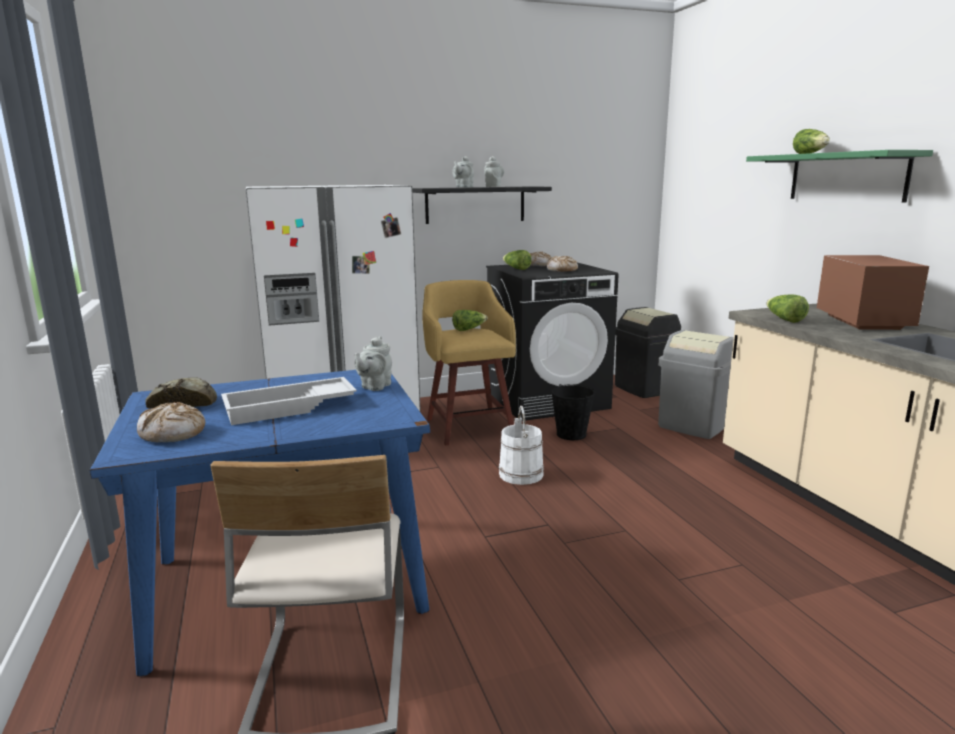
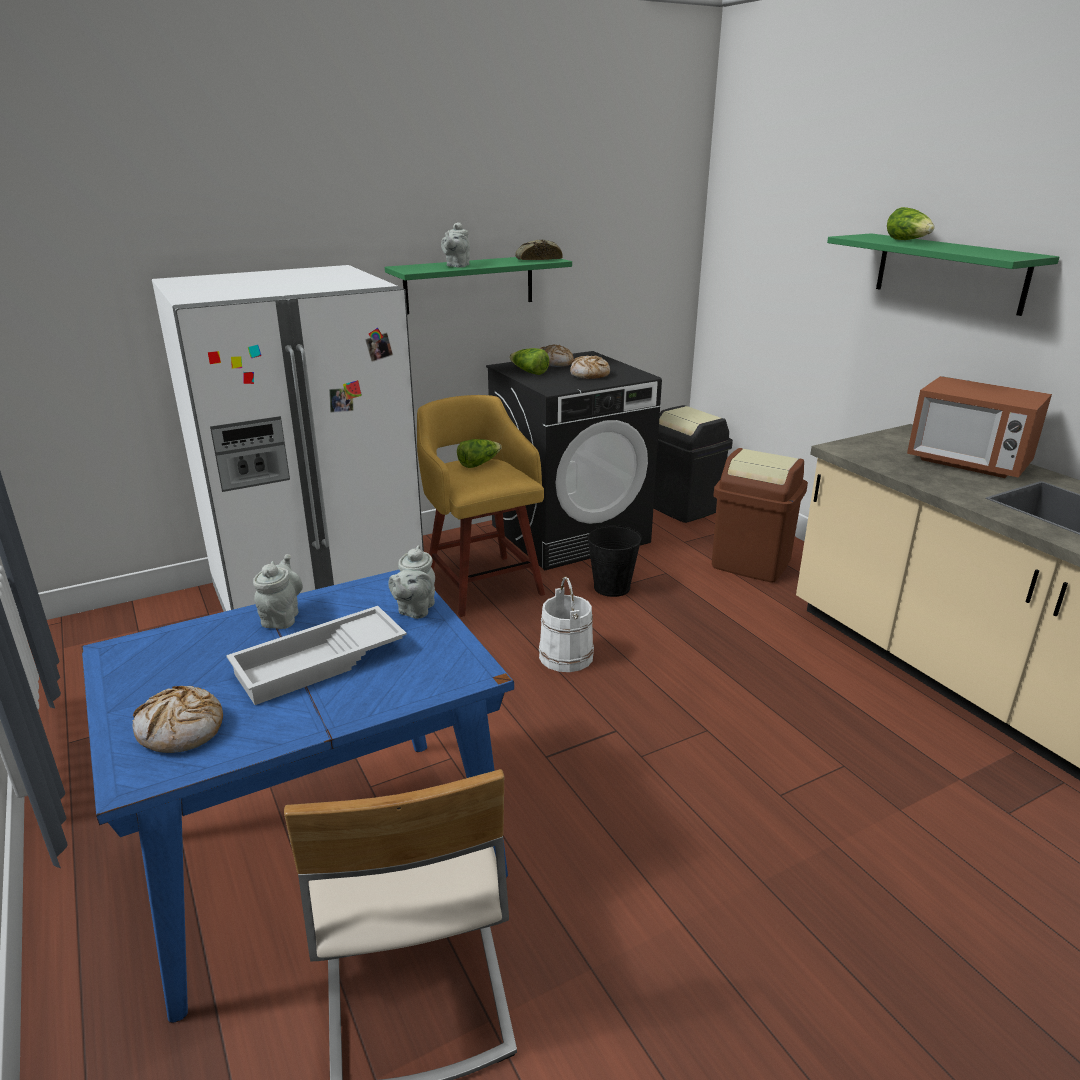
camera: 10 degrees left, 10 degrees up
bread [145,377,217,409] -> bread moved to [515,240,563,260]
black shelf [412,186,552,224] -> green shelf [385,257,572,314]
grey teapot [484,156,504,187] -> grey teapot moved to [253,554,303,629]
grey trash can [658,330,734,439] -> brown trash can [712,448,808,583]
lettuce [766,294,809,323] -> none
microwave [817,255,929,330] -> microwave turned 135 degrees clockwise [907,376,1052,478]

